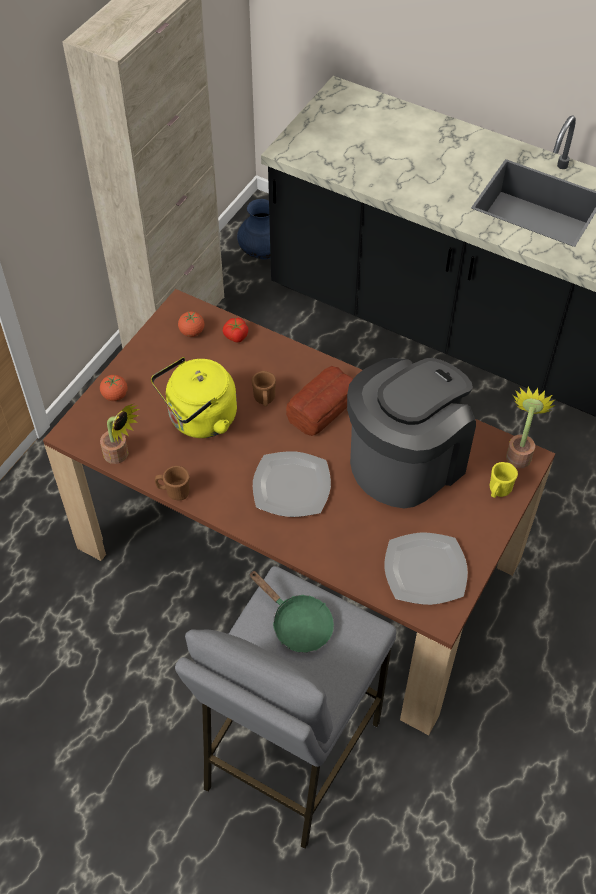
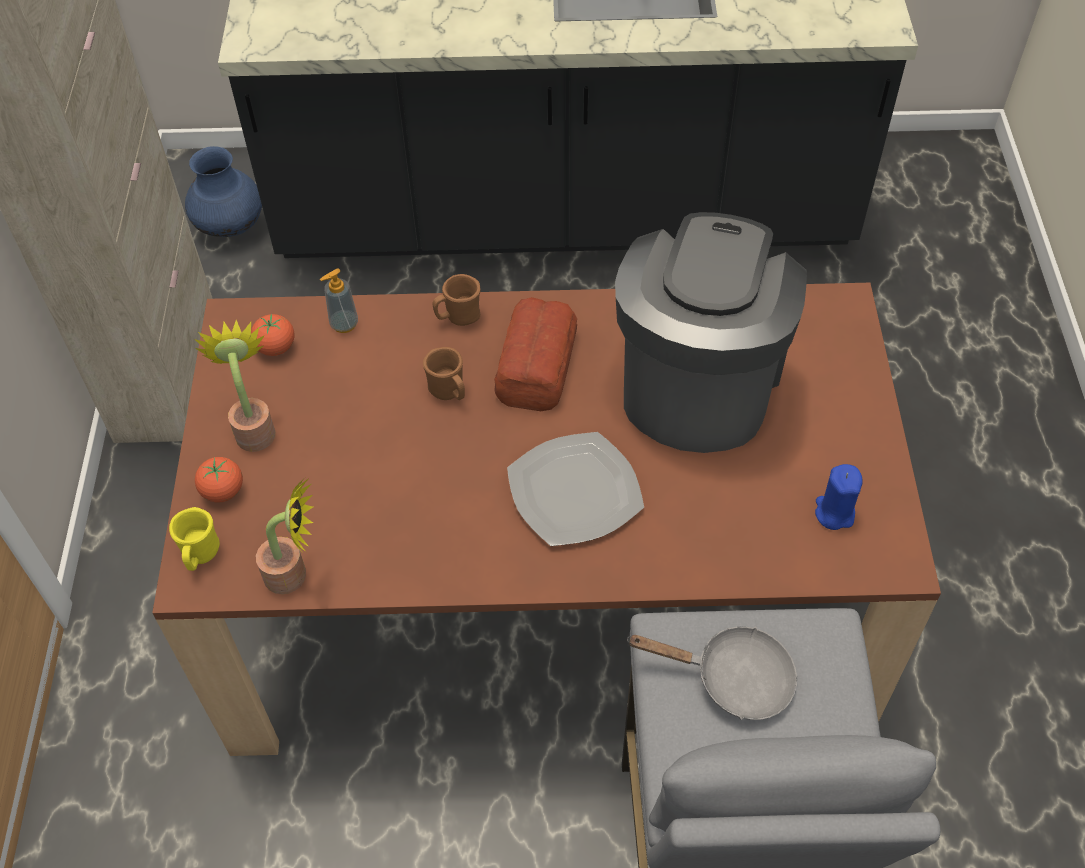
camera: 30 degrees left, 0 degrees up
yellow kettle [151,357,237,438] -> none
brown mug [155,466,190,500] -> brown mug moved to [432,274,480,326]
tomato [223,318,248,343] -> soap dispenser [320,268,358,333]
green frying pan [249,571,334,653] -> grey frying pan [627,626,797,720]
plate [384,532,468,605] -> blue candle [815,464,863,530]
yellow mug [490,462,518,498] -> yellow mug moved to [169,507,220,571]
potted plant [506,386,555,469] -> potted plant moved to [195,320,275,452]

